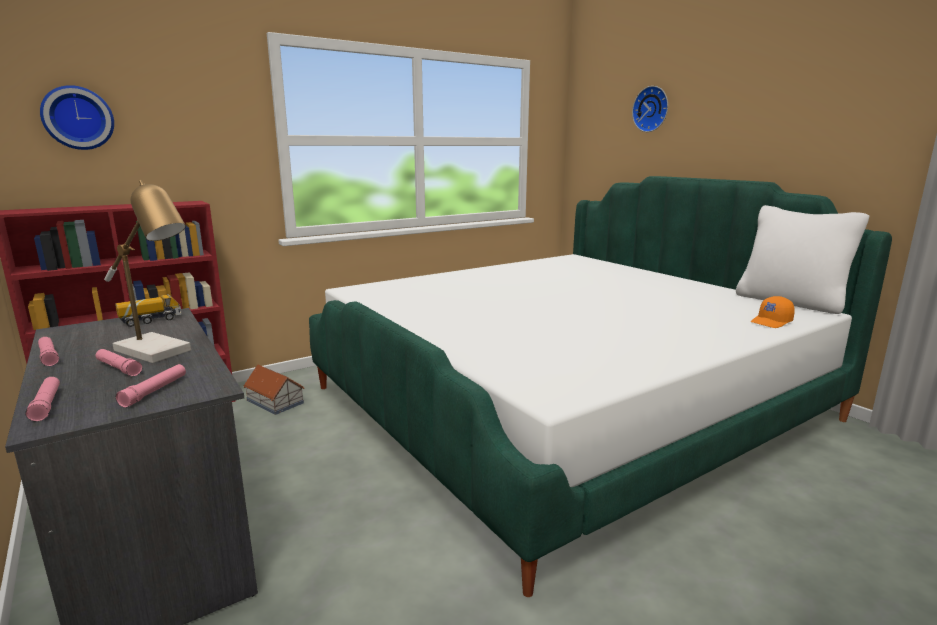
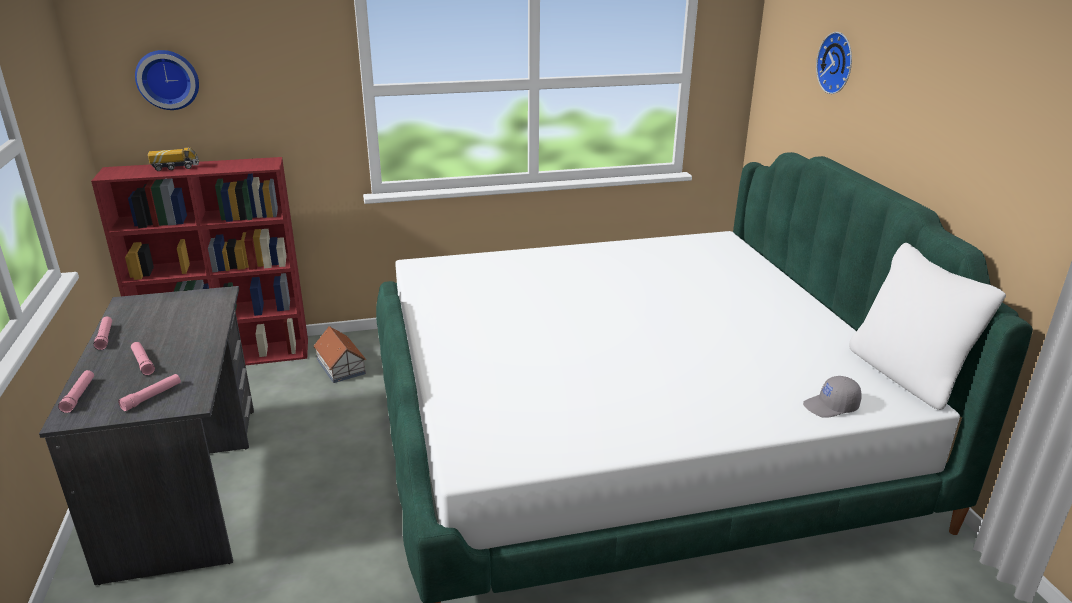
camera: 20 degrees right, 10 degrees up
table lamp [104,180,191,363] -> none
toy truck [115,294,182,327] -> toy truck moved to [148,147,199,171]
orange cap [750,296,795,328] -> grey cap [803,376,862,418]

